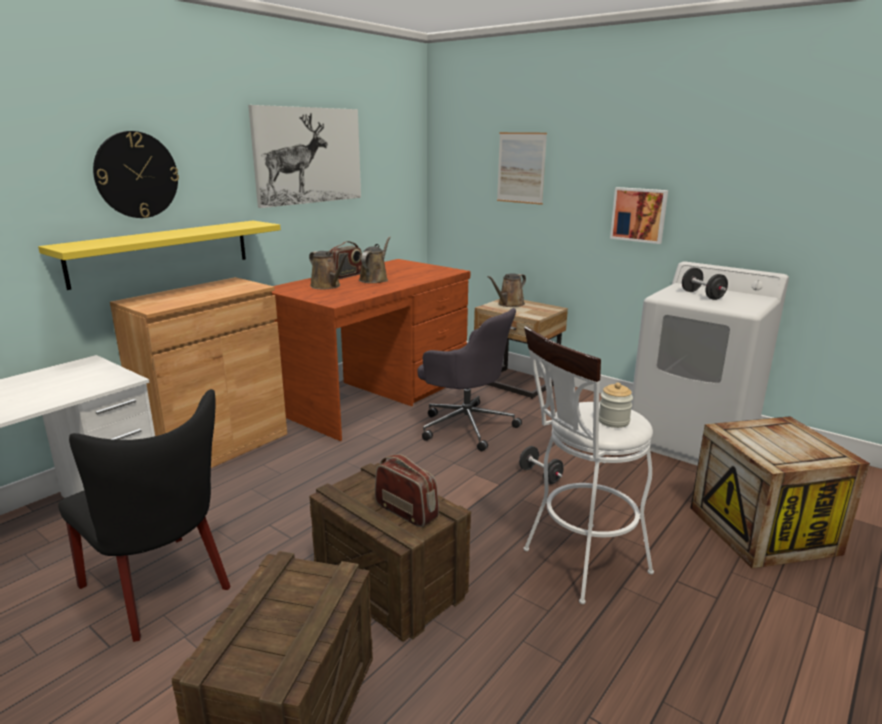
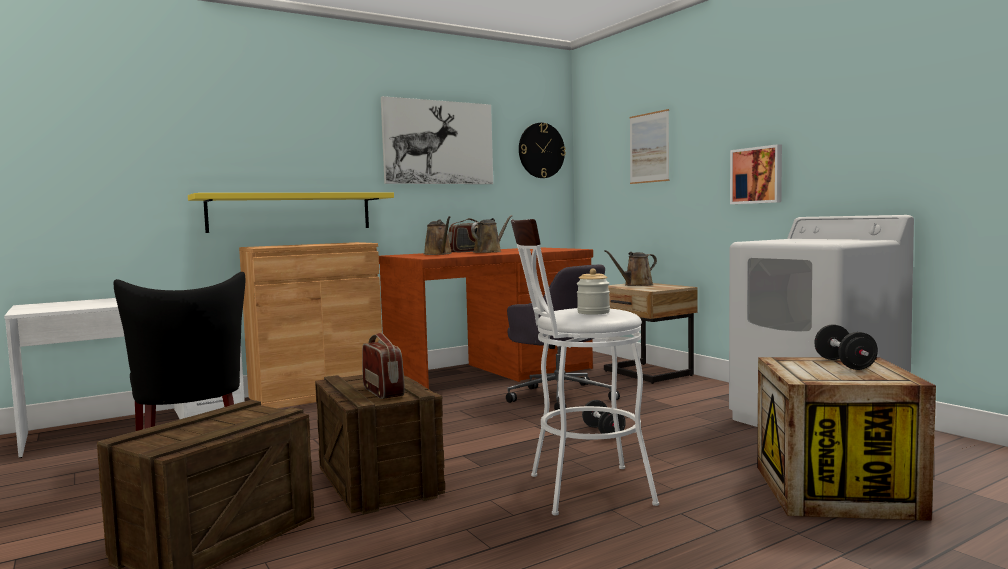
camera: 20 degrees right, 15 degrees down
wall clock [93,131,179,218] -> wall clock moved to [519,123,566,178]
black dumbbell [682,267,728,300] -> black dumbbell moved to [814,324,878,370]

